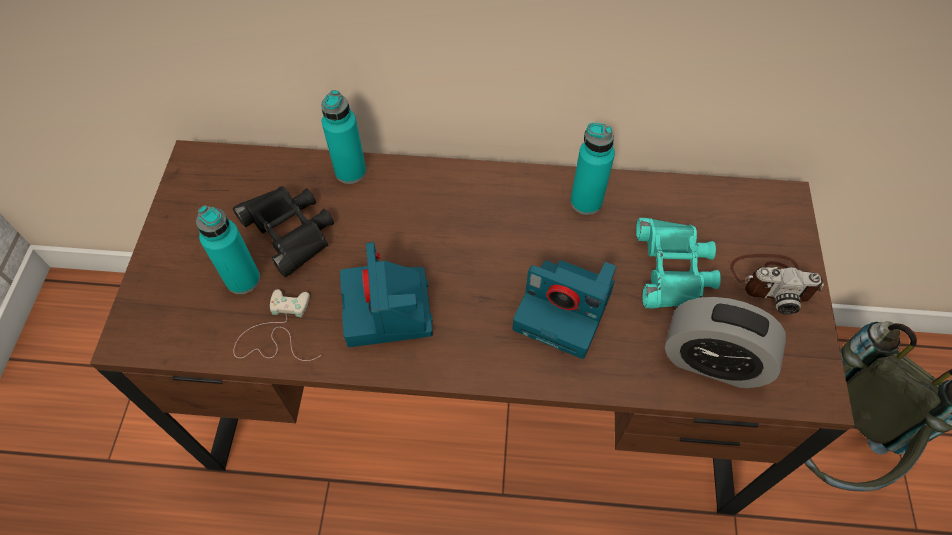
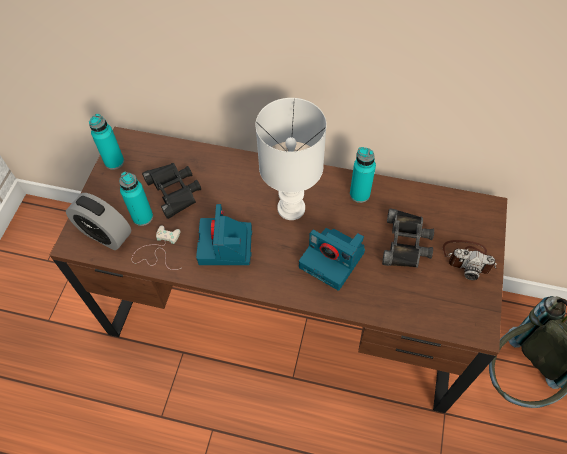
camera: 10 degrees right, 0 degrees up
turquoise bottle [321,90,366,184] -> turquoise bottle moved to [89,114,124,170]
turquoise binoculars [636,218,721,309] -> black binoculars [382,208,434,268]
alarm clock [665,297,786,388] -> alarm clock moved to [66,193,131,250]
none -> white table lamp [255,98,327,220]

